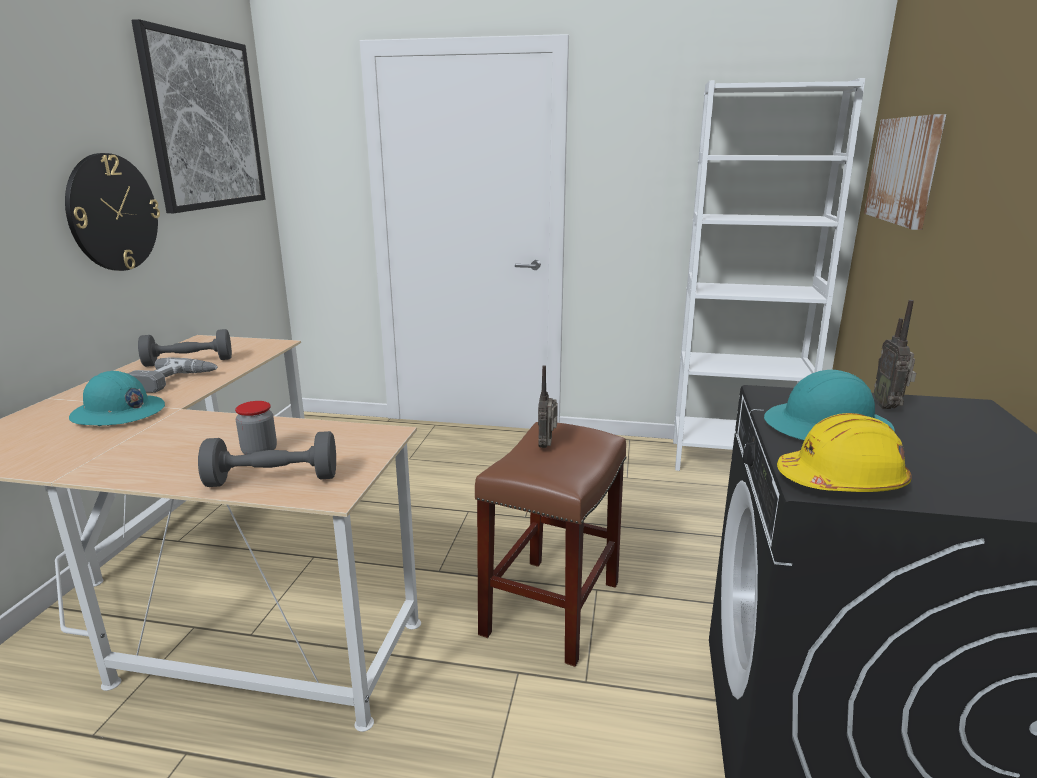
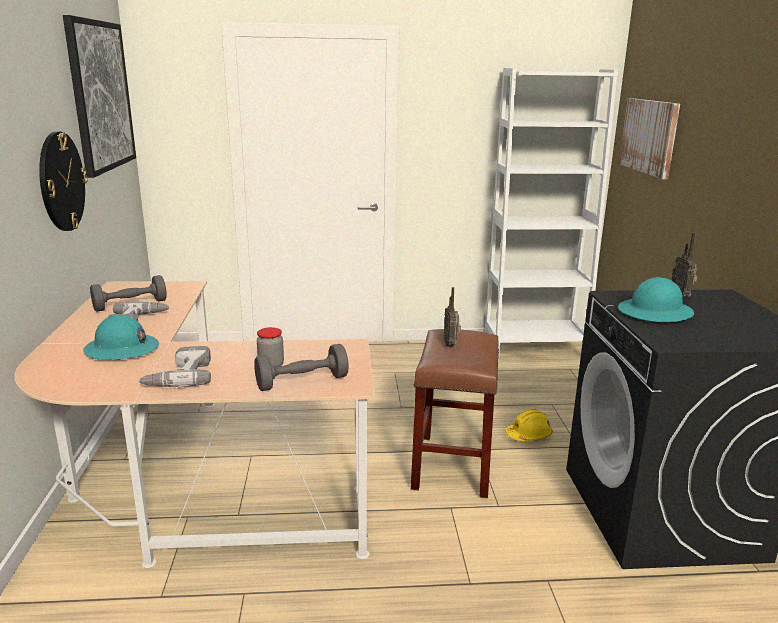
camera: 15 degrees left, 0 degrees up
yellow hard hat [777,413,912,492] -> yellow hard hat moved to [506,409,553,441]
none -> power drill [138,346,211,387]

